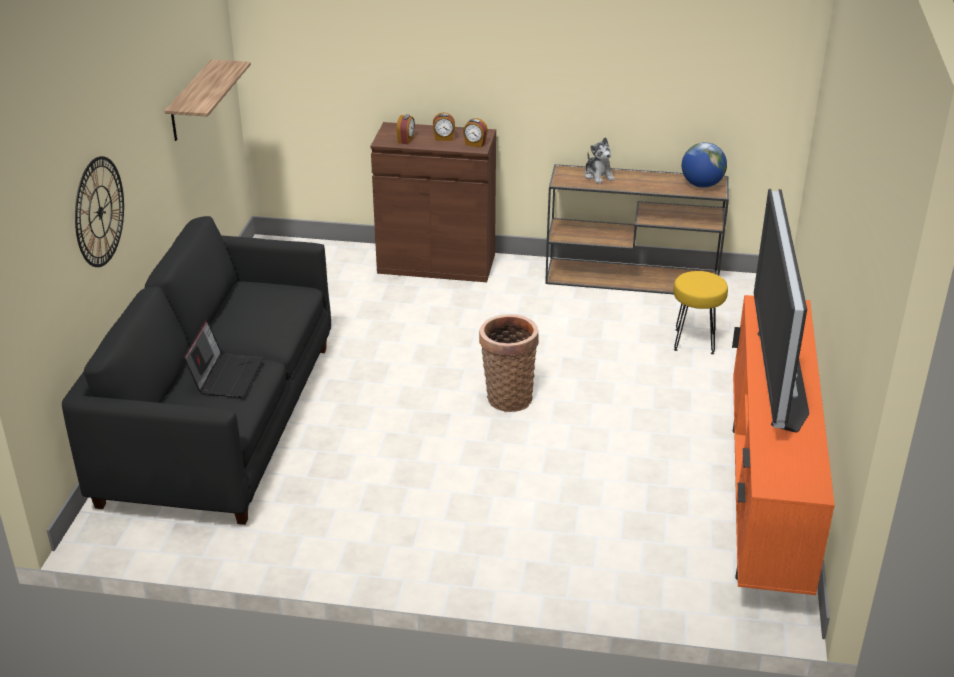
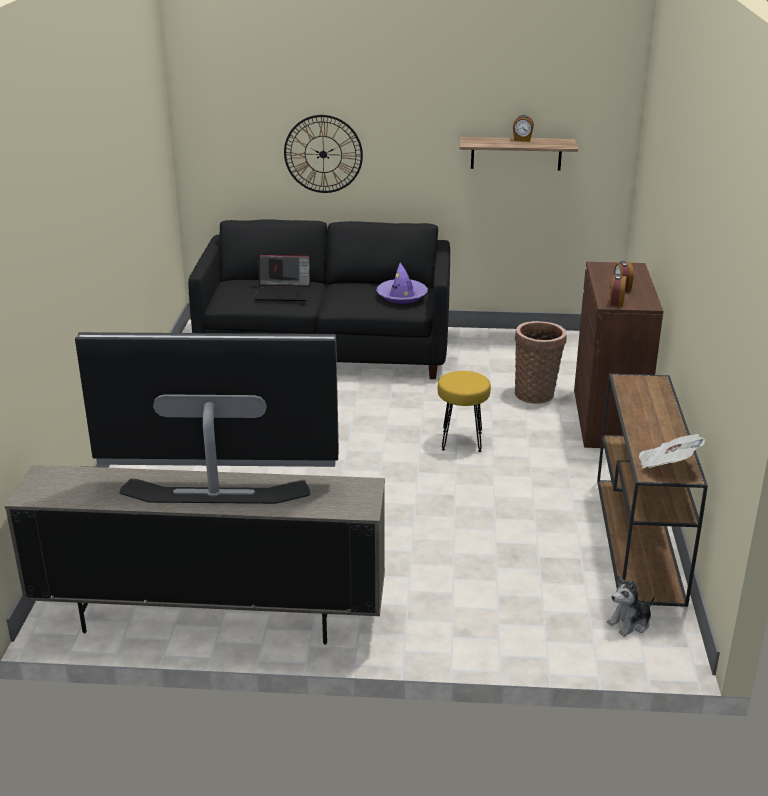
camera: 85 degrees right, 5 degrees down
alarm clock [397,114,415,144] -> alarm clock moved to [513,115,534,142]
basket [479,314,539,412] -> basket moved to [515,321,567,404]
plush toy [584,137,615,184] -> plush toy moved to [607,575,655,637]
yellow stool [673,271,728,354] -> yellow stool moved to [438,371,491,452]
globe [682,142,727,188] -> newspaper [639,434,705,468]
orange tv stand [732,295,835,595] -> beige tv stand [5,465,385,645]
none -> purple hat [376,263,428,304]

